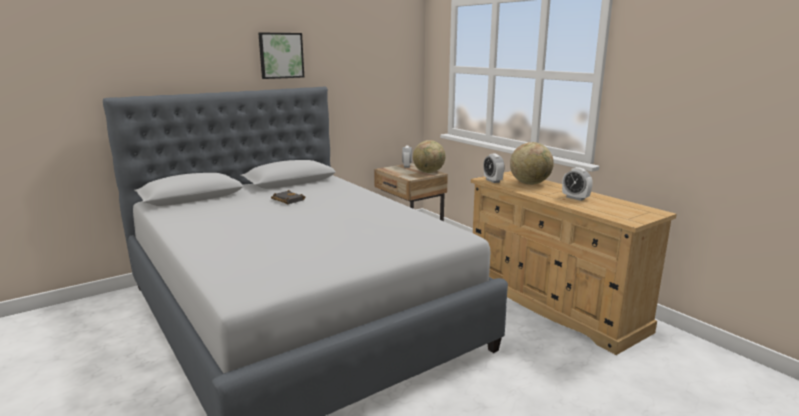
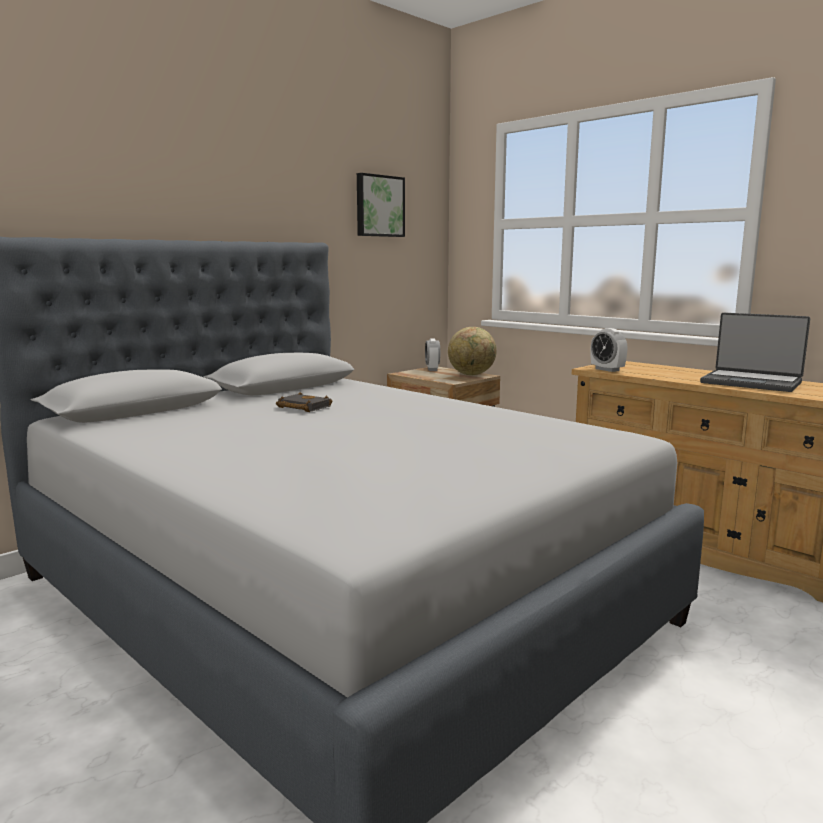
camera: 10 degrees left, 5 degrees down
picture [258,33,304,79] -> picture moved to [357,173,405,237]
globe [510,142,554,185] -> none
alarm clock [562,167,593,201] -> laptop [700,313,810,392]

